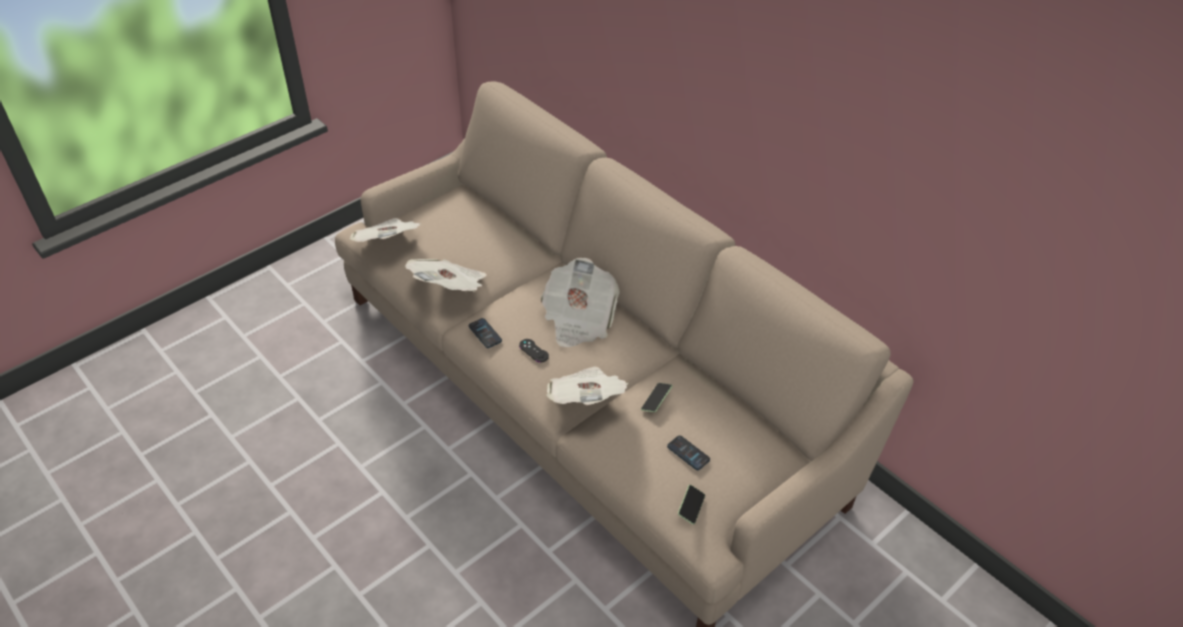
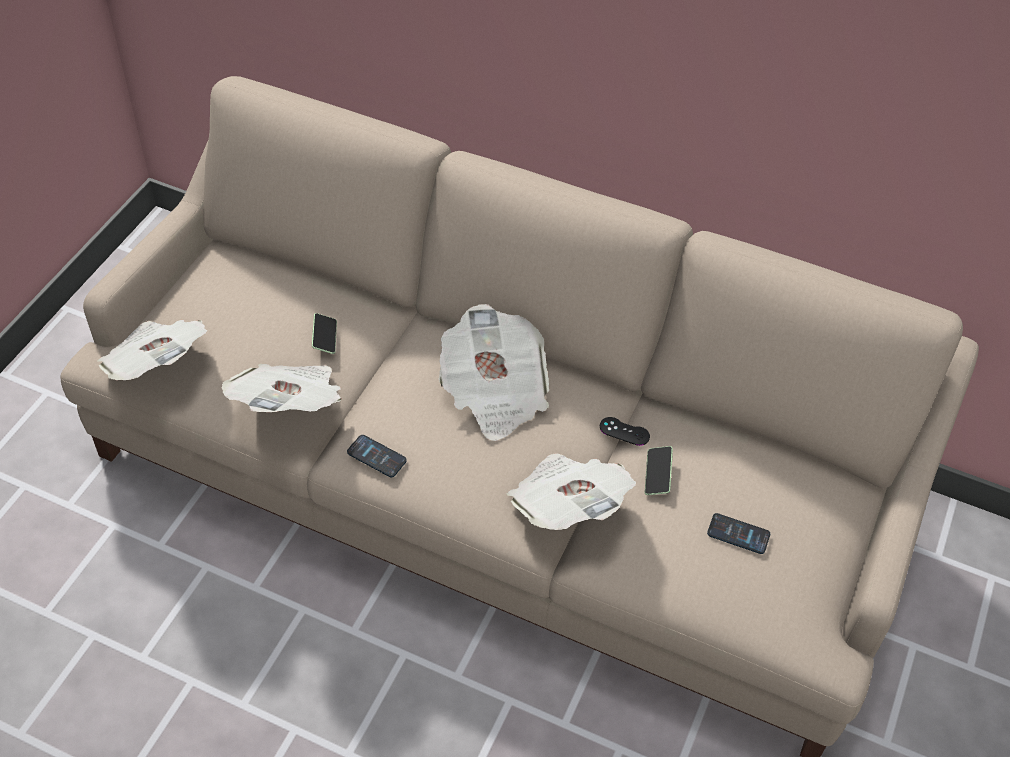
camera: 25 degrees left, 5 degrees up
black game controller [519,339,549,362] -> black game controller moved to [600,417,650,446]
phone [678,485,705,525] -> phone moved to [312,313,337,354]

